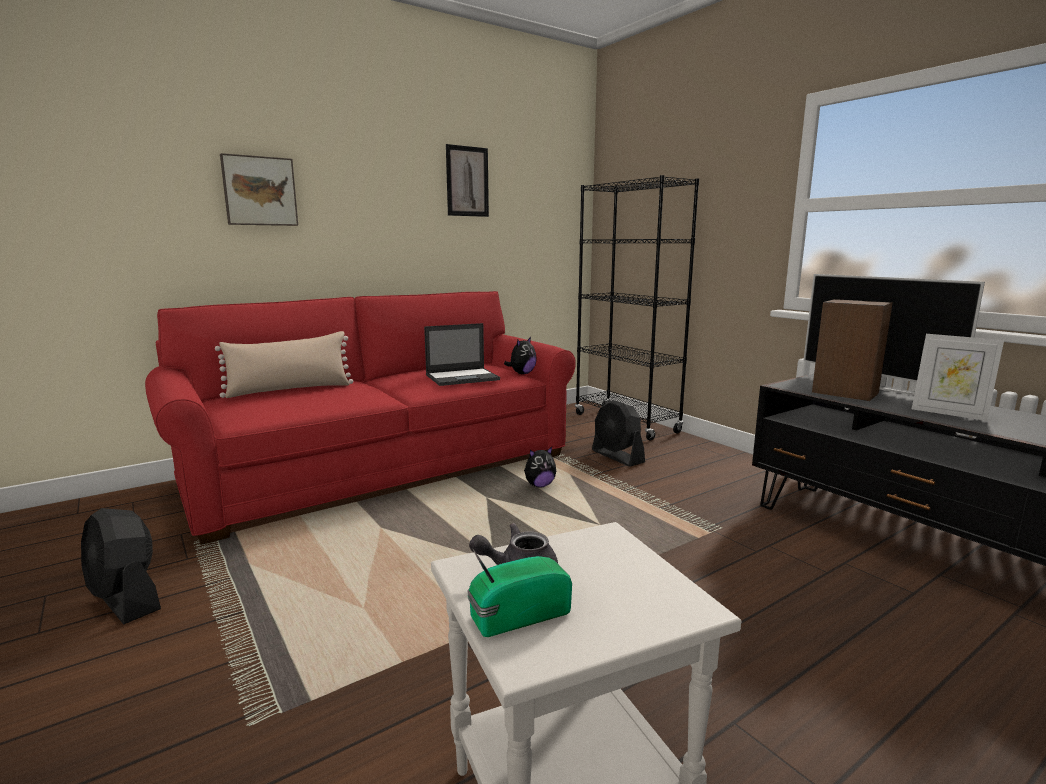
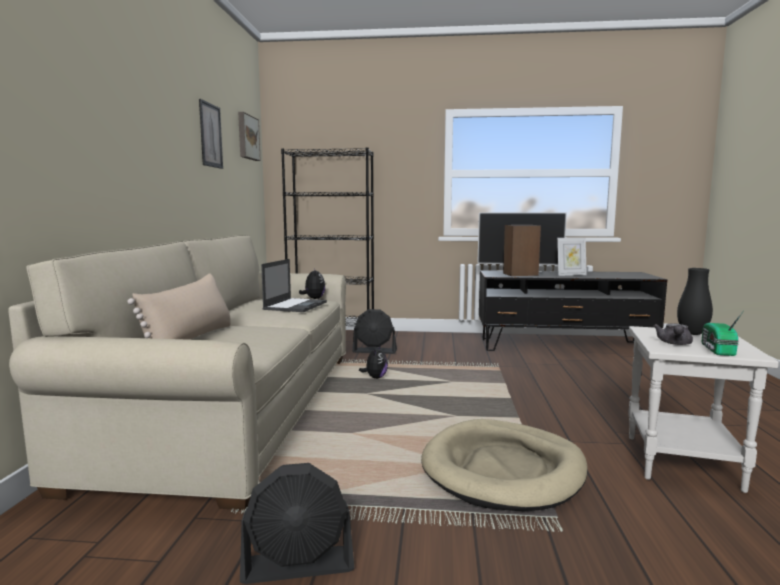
camera: 50 degrees left, 5 degrees down
red sofa [145,291,576,545] -> beige sofa [8,235,346,510]
picture [220,153,298,226] -> picture moved to [238,112,261,161]
none -> beige dog bed [421,419,588,511]
none -> black vase [677,268,713,335]

